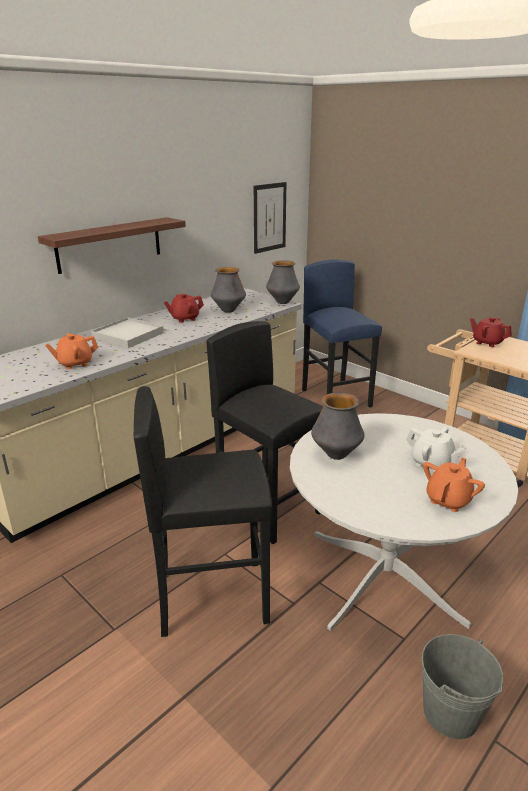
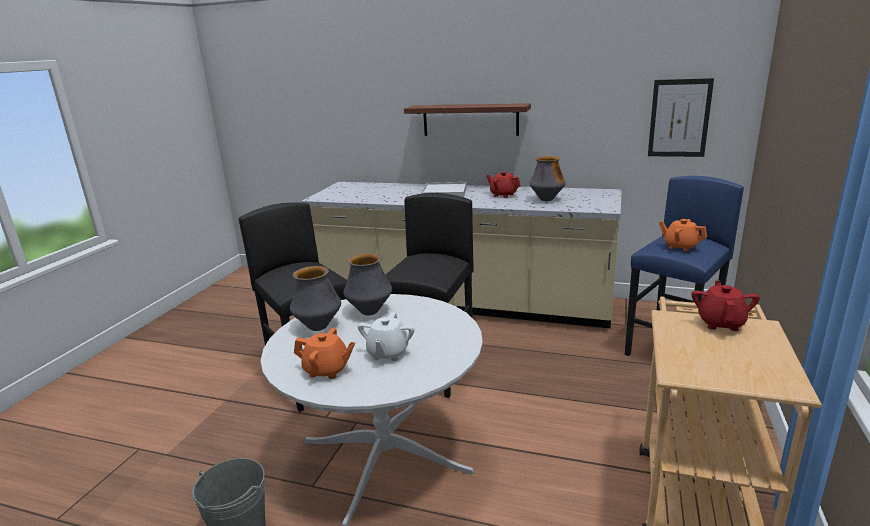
camera: 65 degrees right, 5 degrees down
orange teapot [45,333,98,369] -> orange teapot moved to [659,219,707,251]
vase [266,260,300,304] -> vase moved to [290,266,341,331]

